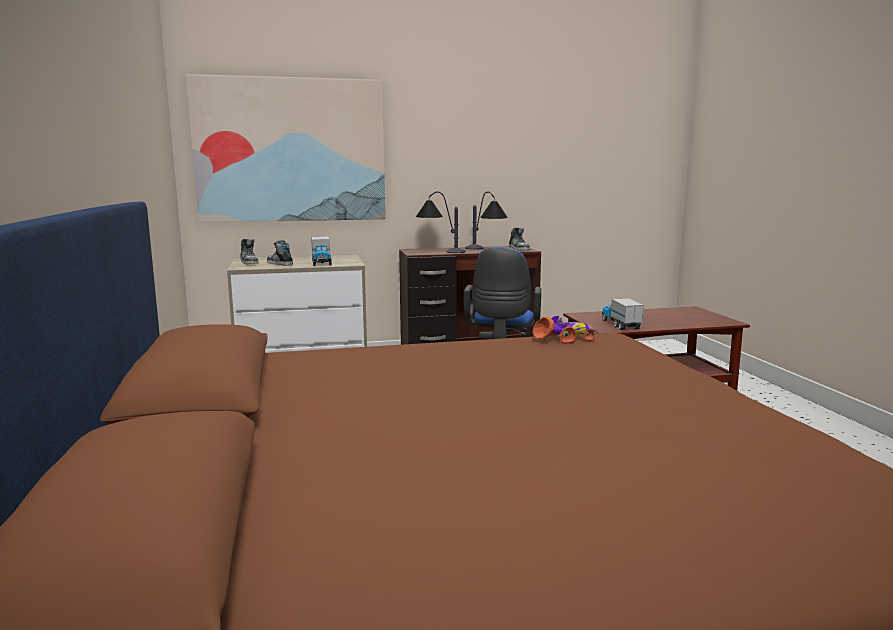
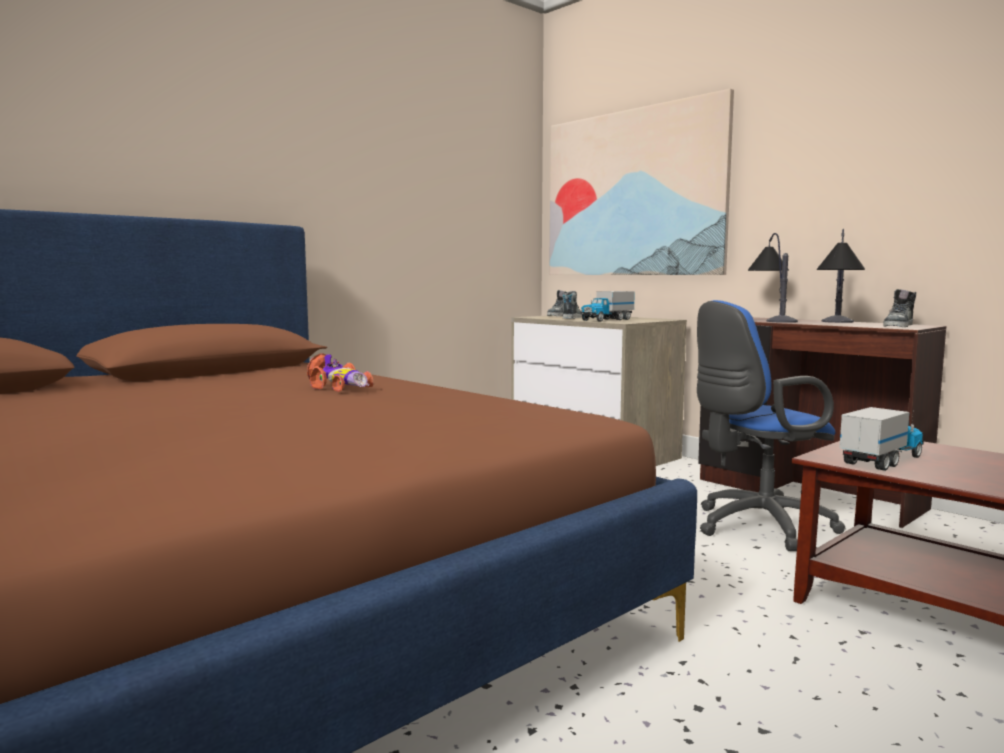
camera: 60 degrees right, 5 degrees down
toy car [533,316,597,344] -> toy car moved to [307,353,373,392]

